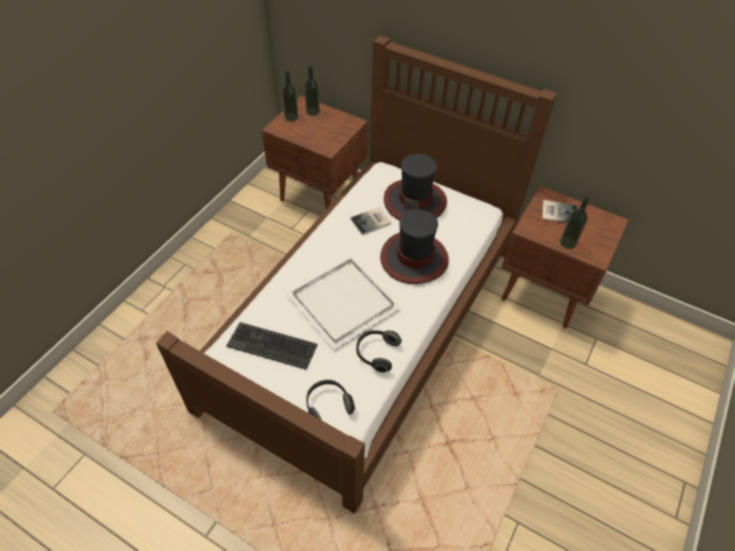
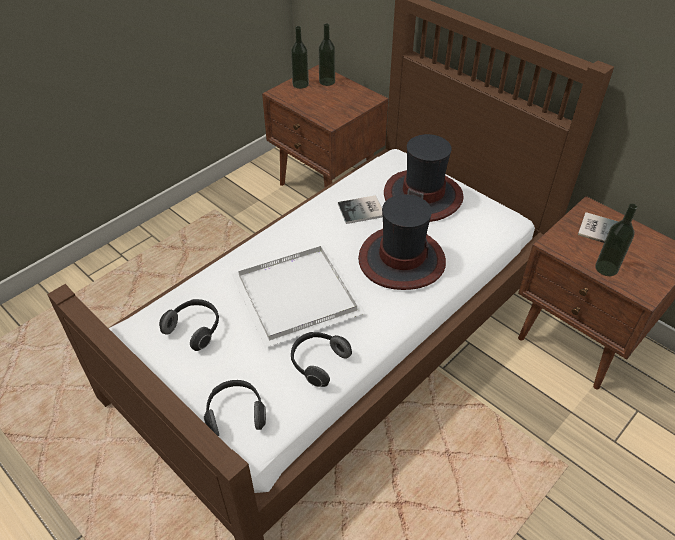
camera: 15 degrees right, 5 degrees down
keyboard [226,322,318,370] -> headphones [159,299,219,351]

